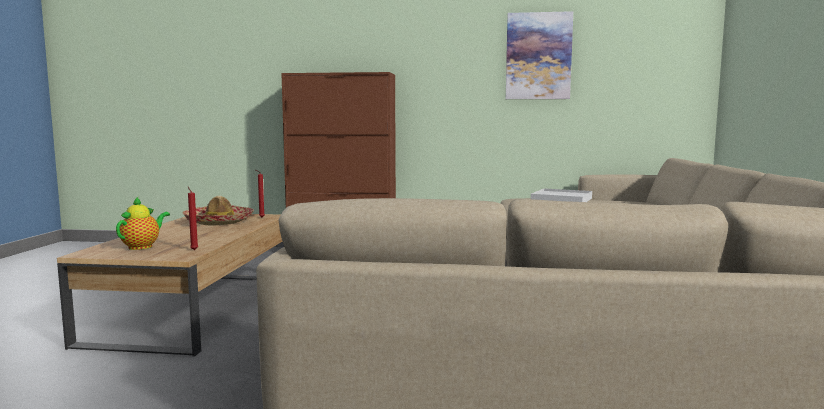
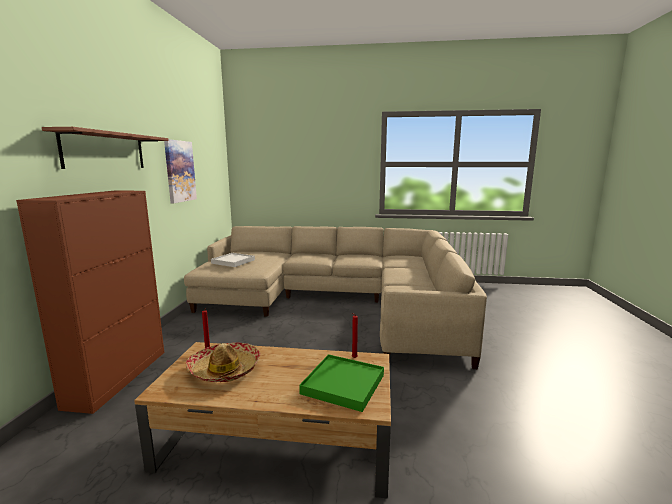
camera: 90 degrees left, 5 degrees up
teapot [116,197,170,250] -> green tray [299,354,384,412]
none -> brown shelf [42,127,169,169]

